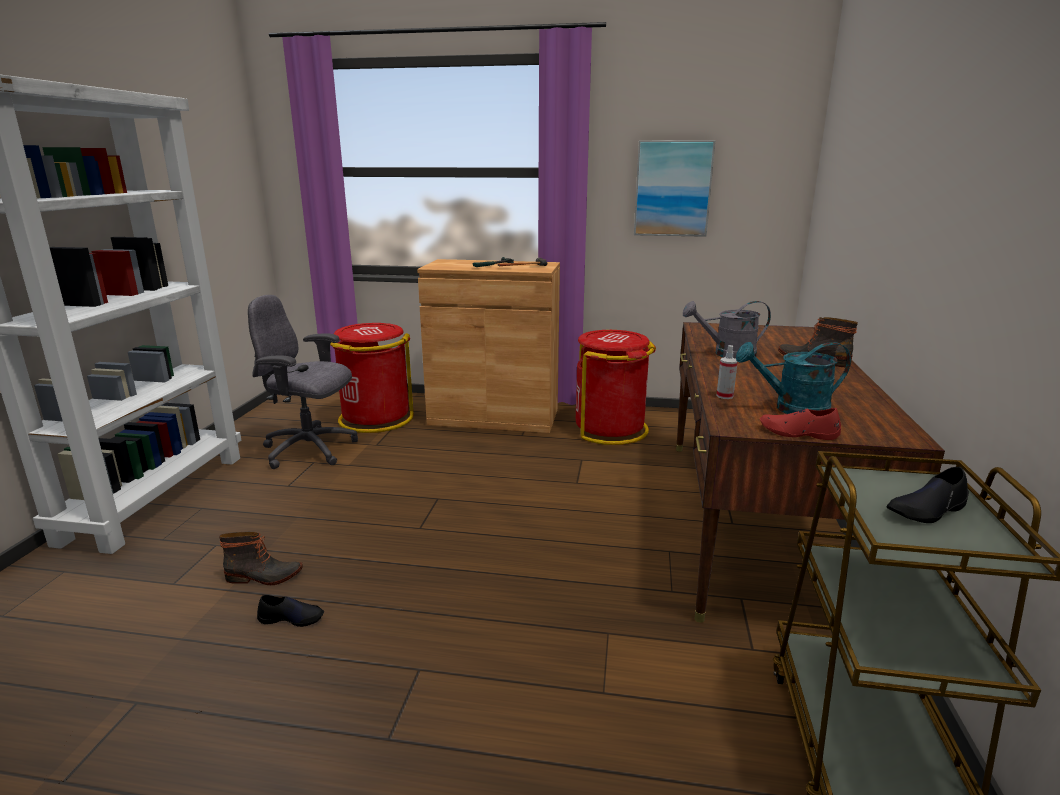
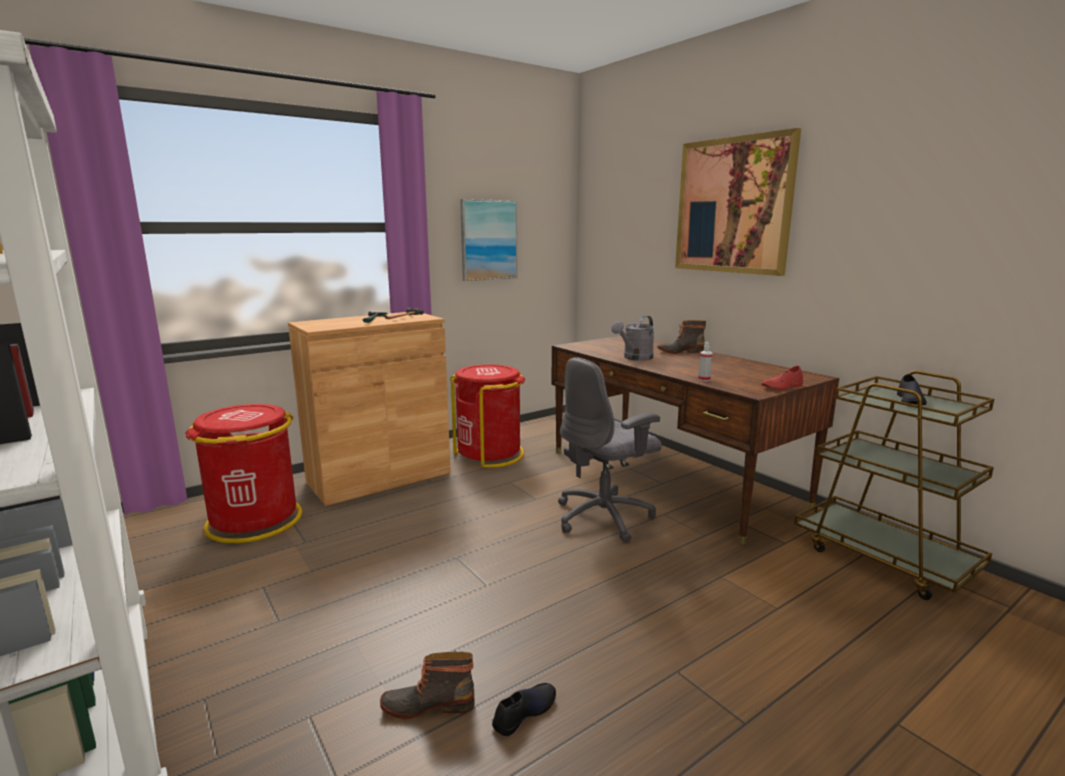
camera: 45 degrees left, 5 degrees down
boot [219,532,303,585] -> boot turned 135 degrees counterclockwise [380,652,475,719]
grey office chair [248,295,358,469] -> grey office chair moved to [558,357,662,543]
turquoise watering can [736,342,851,414] -> none
none -> picture [675,128,801,276]

